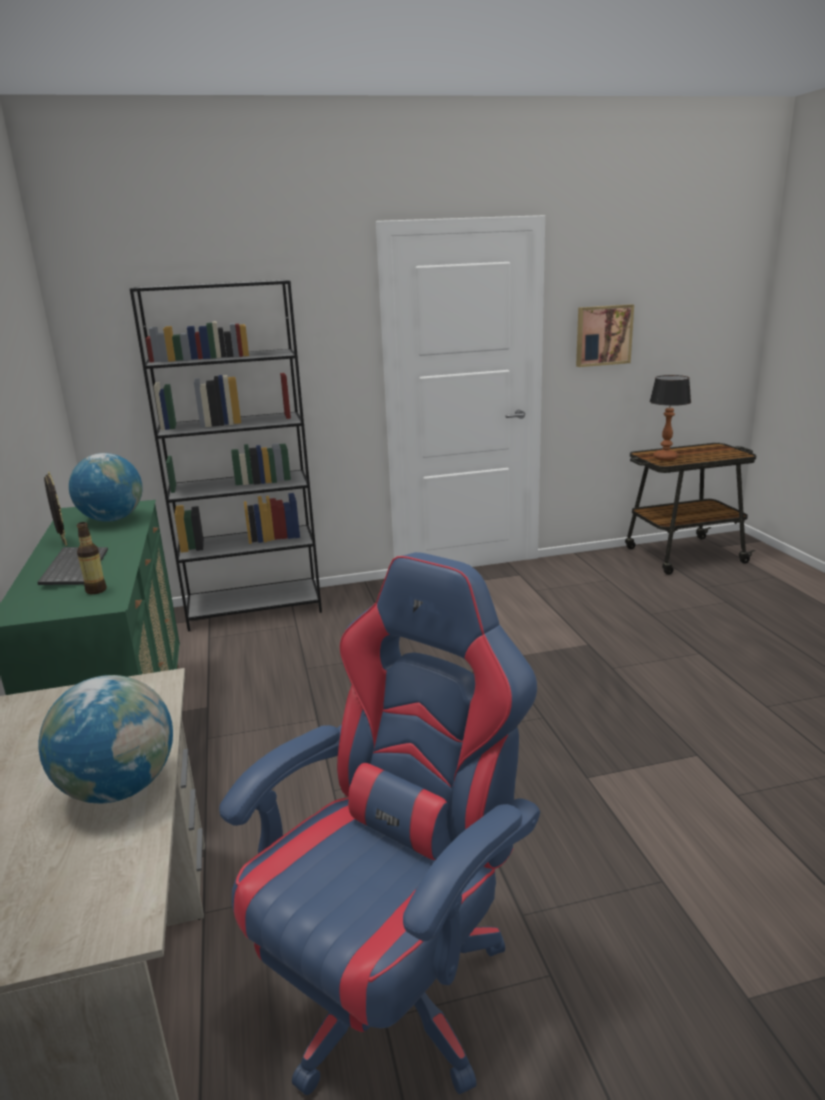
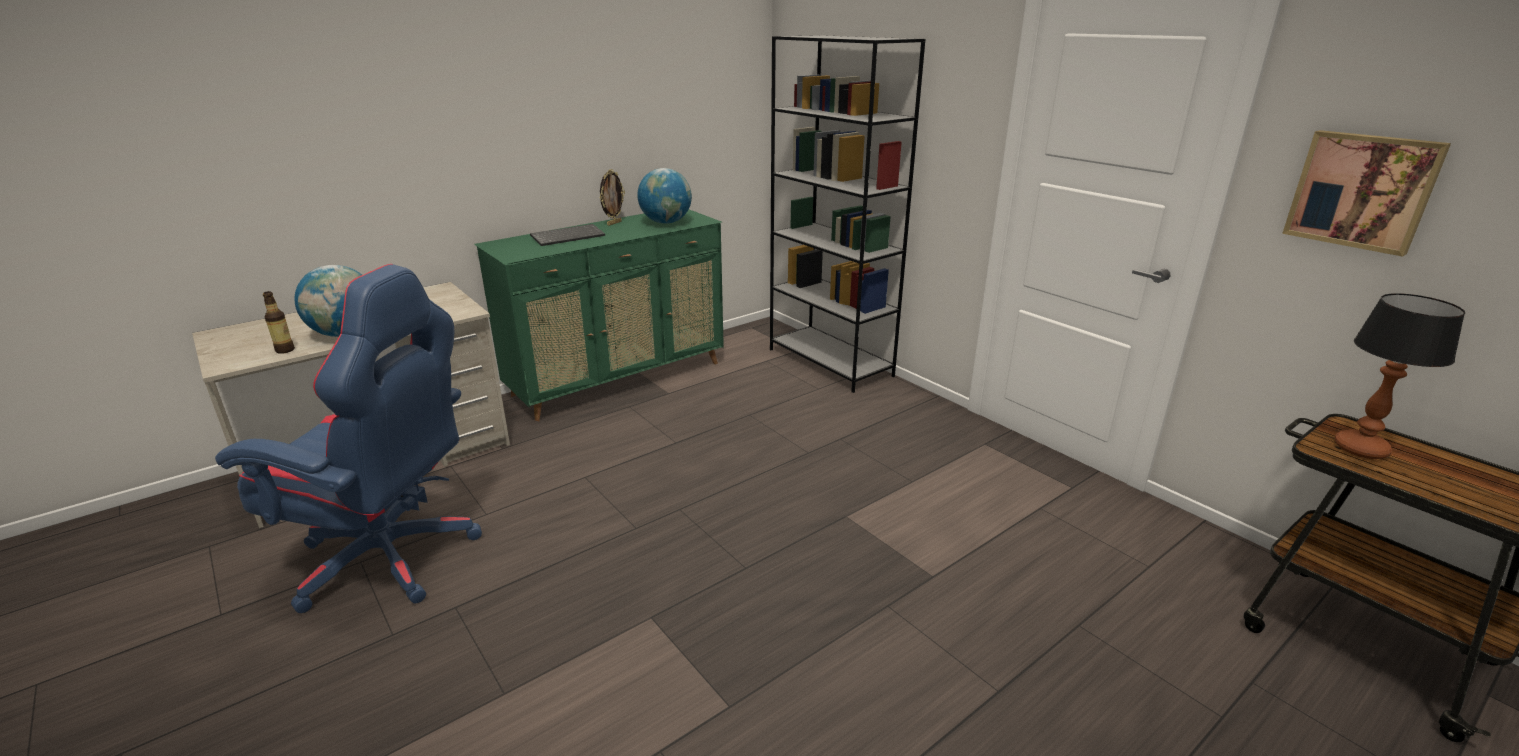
camera: 65 degrees right, 5 degrees up
bottle [77,522,107,594] -> bottle moved to [263,291,295,354]

